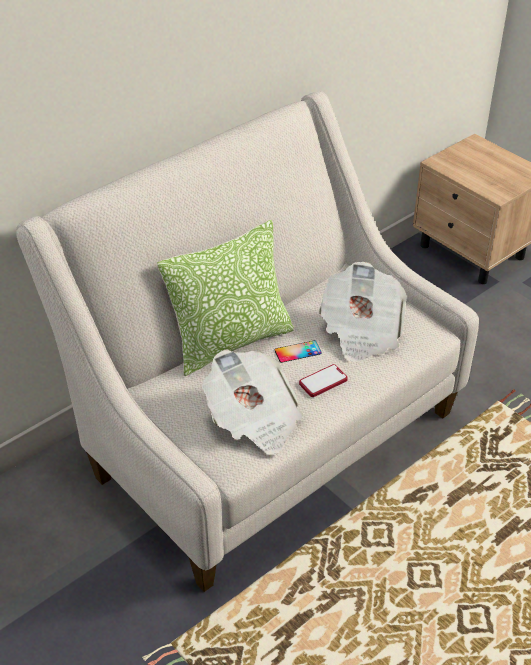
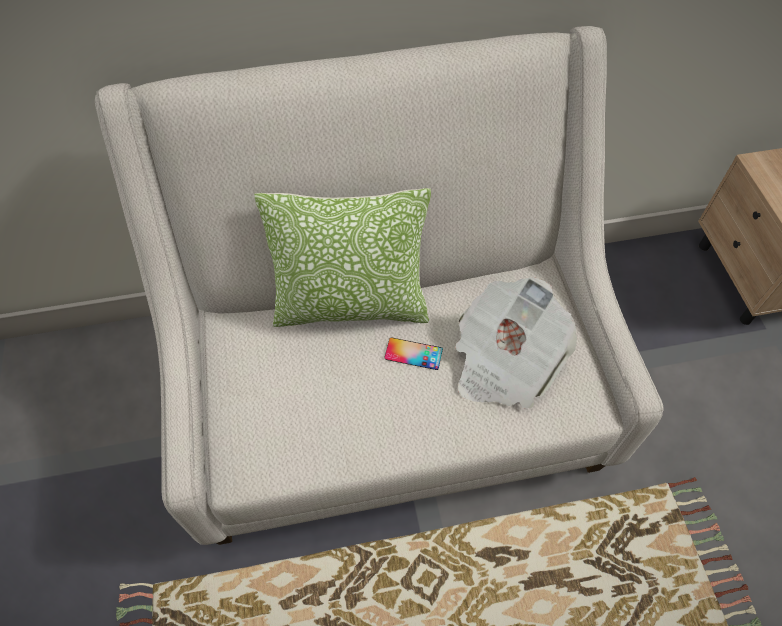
camera: 30 degrees right, 15 degrees up
newspaper [202,350,303,456] -> none
phone [299,364,348,397] -> none

